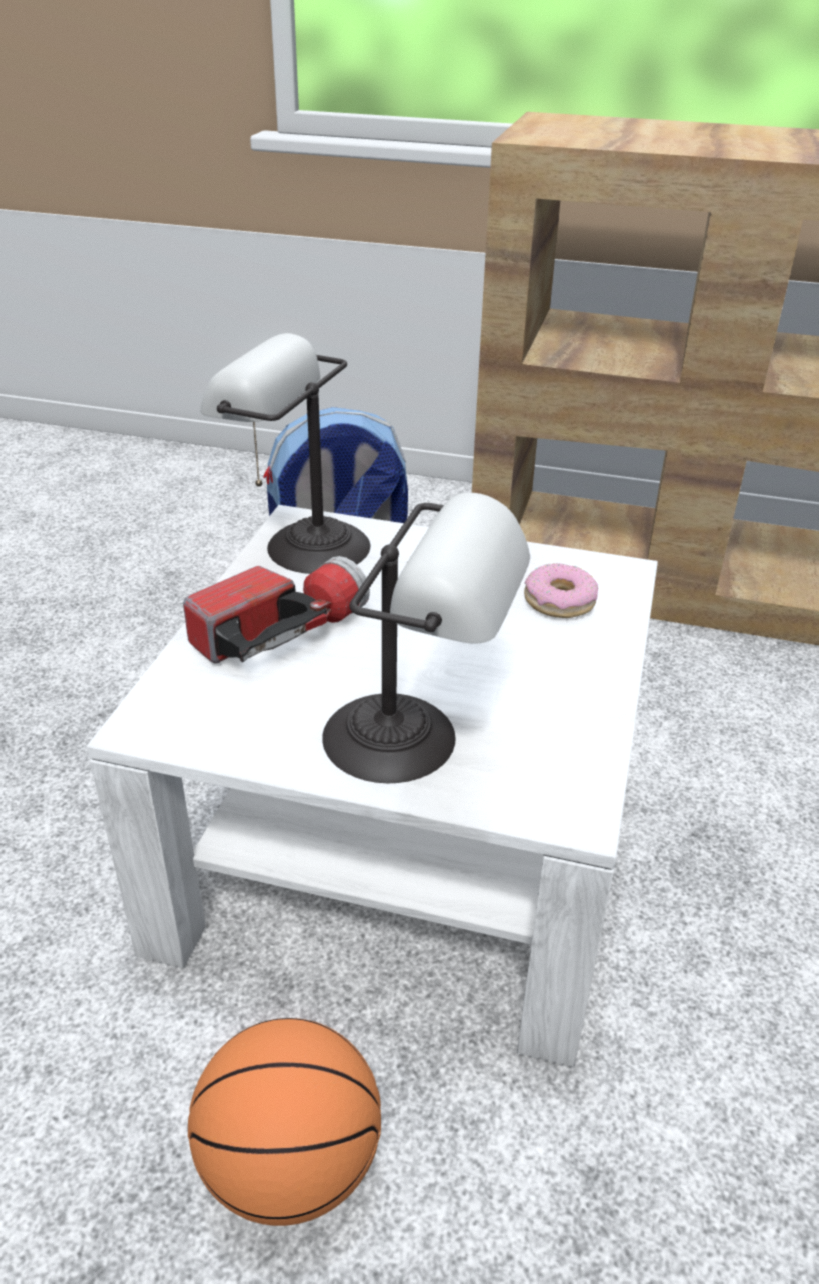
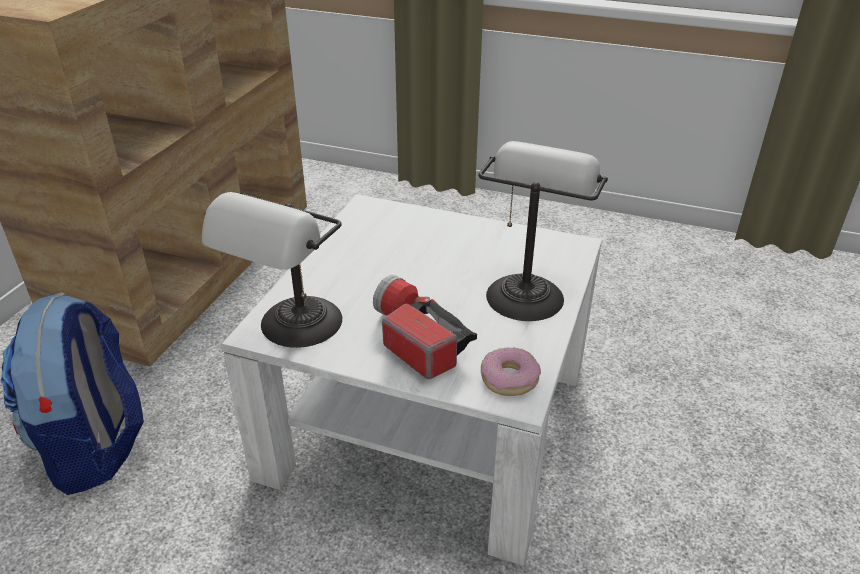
camera: 85 degrees left, 0 degrees up
basketball [188,1018,381,1226] -> none
donut [524,563,598,618] -> donut moved to [481,347,541,396]

